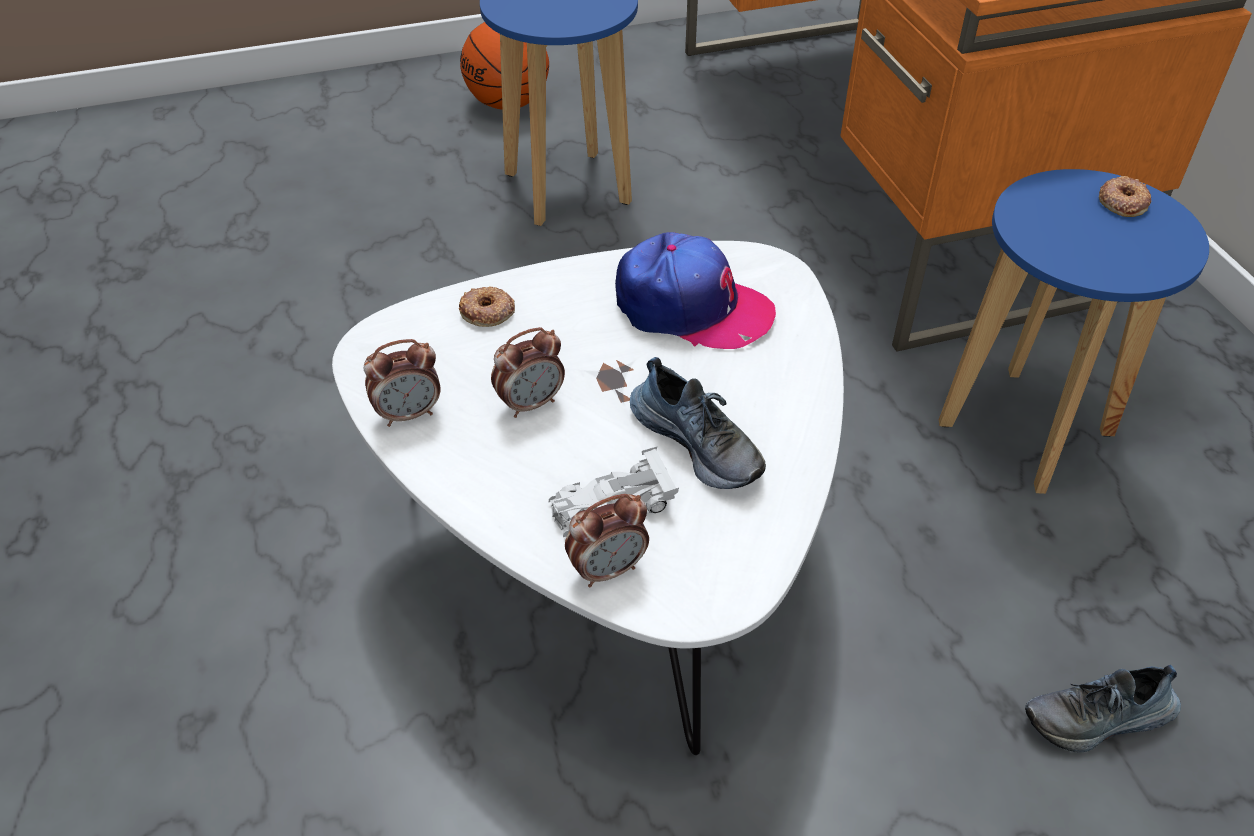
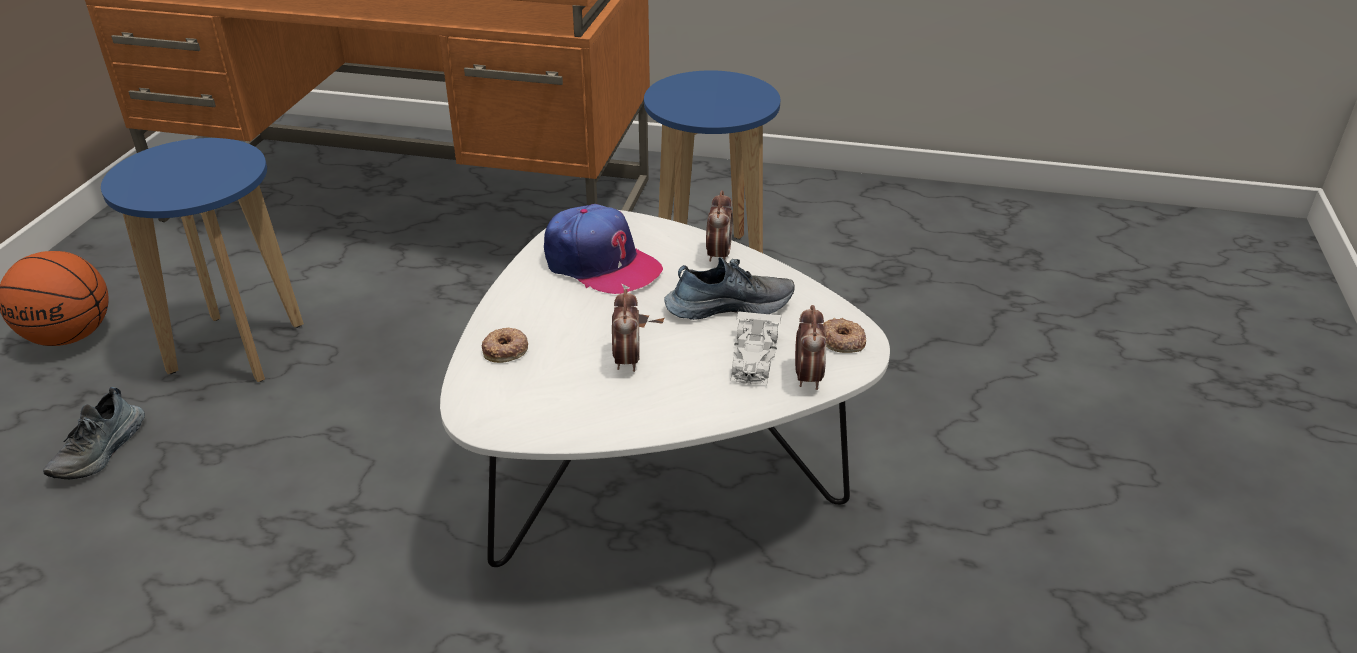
camera: 60 degrees left, 10 degrees down
alarm clock [364,339,441,427] -> alarm clock moved to [706,190,733,262]
cap [615,232,776,349] -> cap turned 75 degrees clockwise [544,204,663,294]
shoe [1025,665,1181,752] -> shoe moved to [43,387,145,479]
donut [1099,176,1152,217] -> donut moved to [823,318,866,353]

